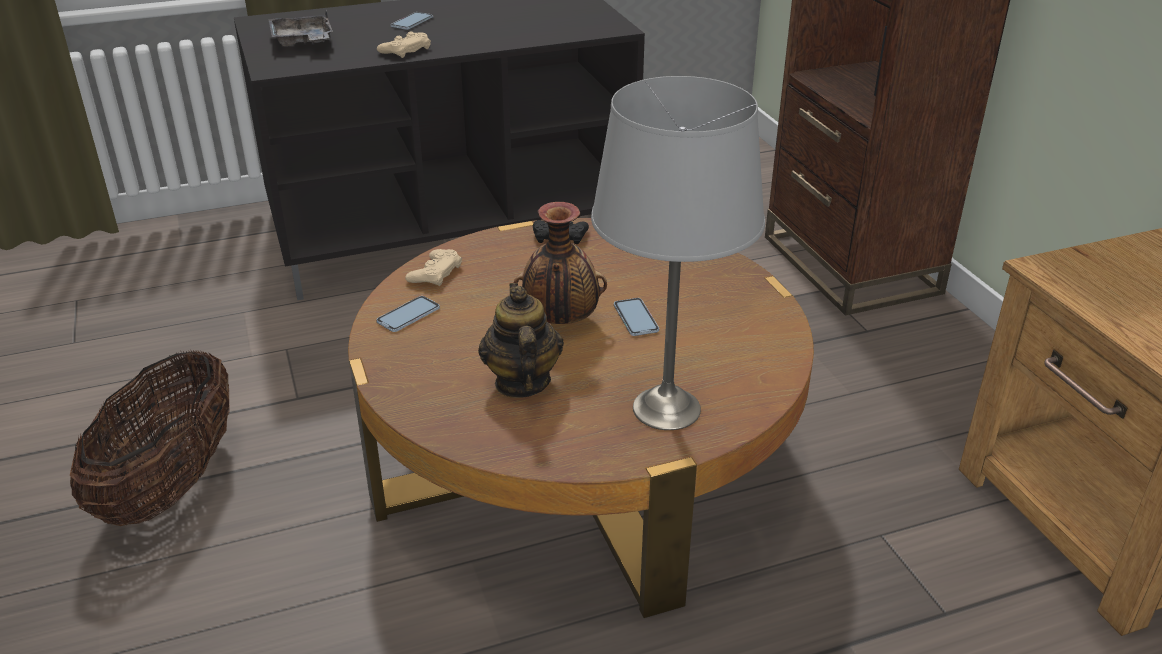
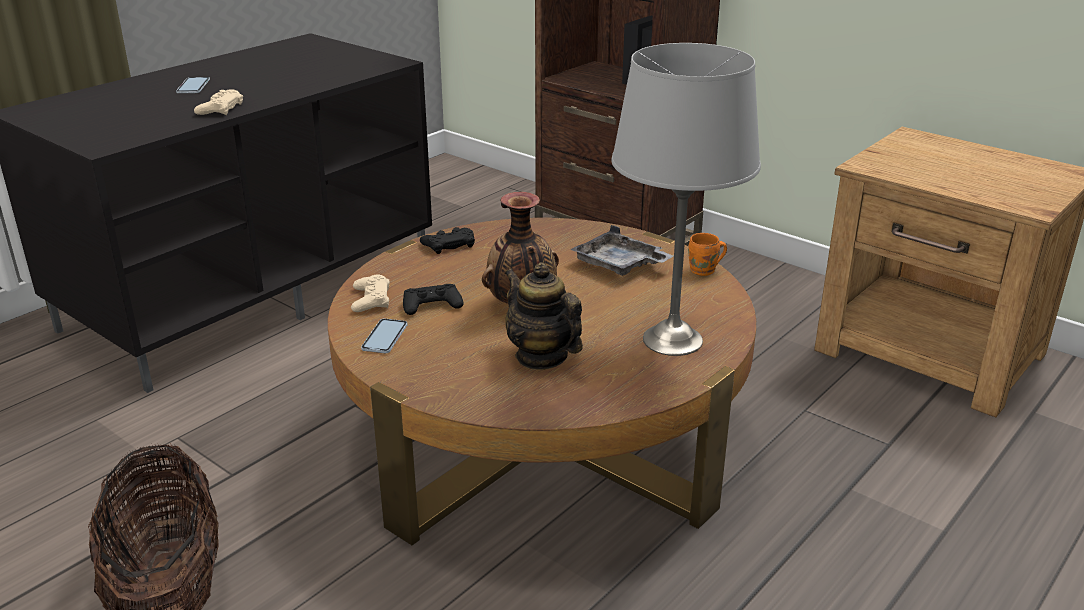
camera: 30 degrees left, 5 degrees down
grey tray [268,10,333,47] -> grey tray moved to [570,225,673,276]
phone [614,298,659,336] -> none
none -> black game controller [403,284,464,315]
none -> orange mug [688,233,727,276]

